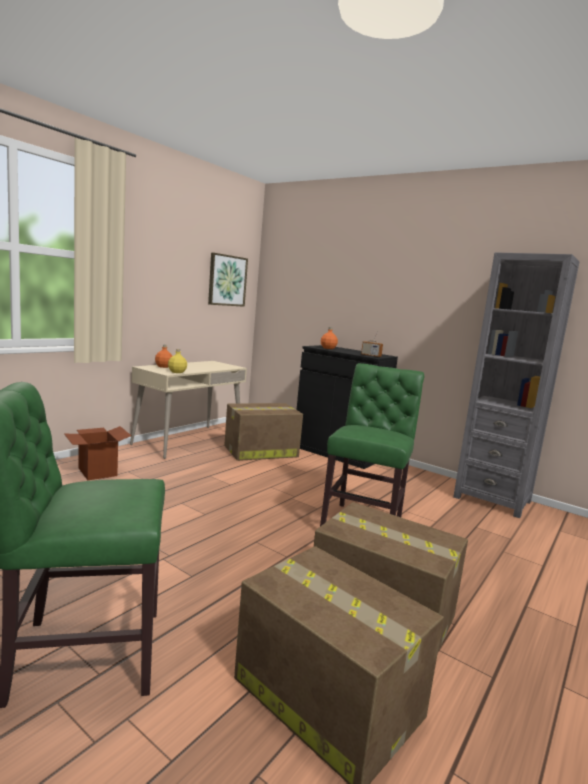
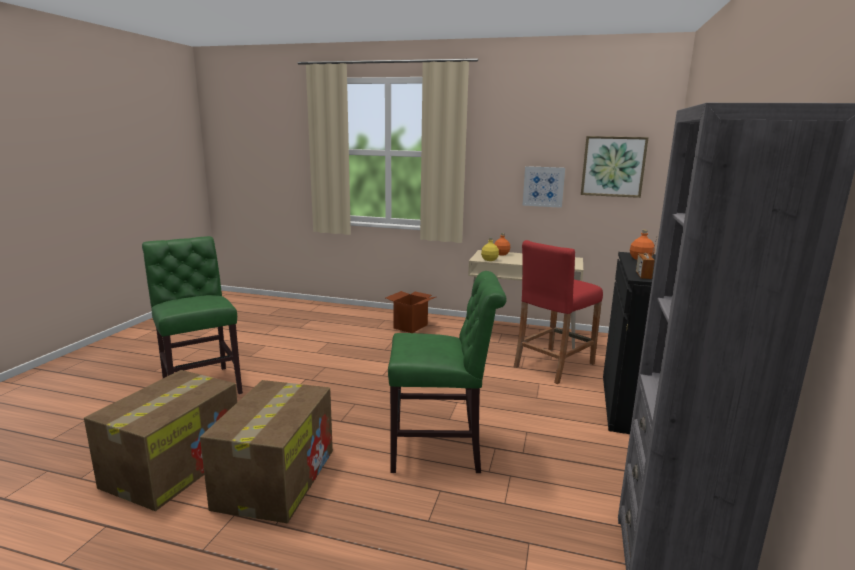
camera: 70 degrees right, 5 degrees up
cardboard box [224,403,303,461] -> red stool [514,240,603,384]
none -> picture [522,166,565,208]

